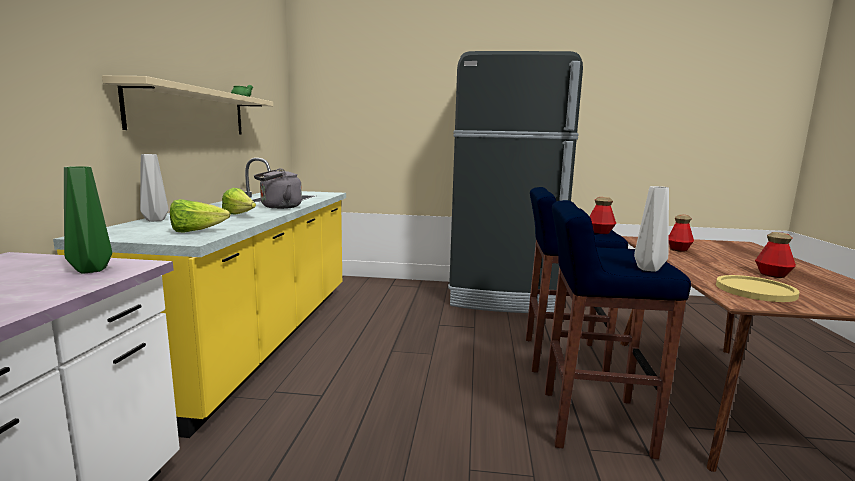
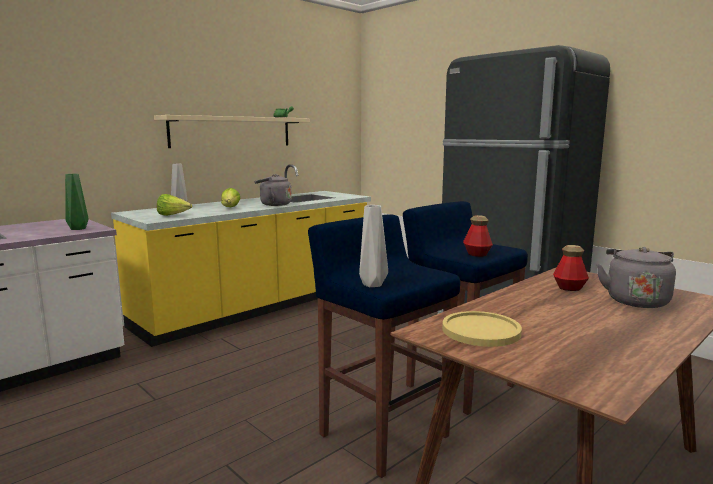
camera: 40 degrees right, 0 degrees up
bottle [755,232,796,278] -> none
none -> grey kettle [596,247,676,308]

